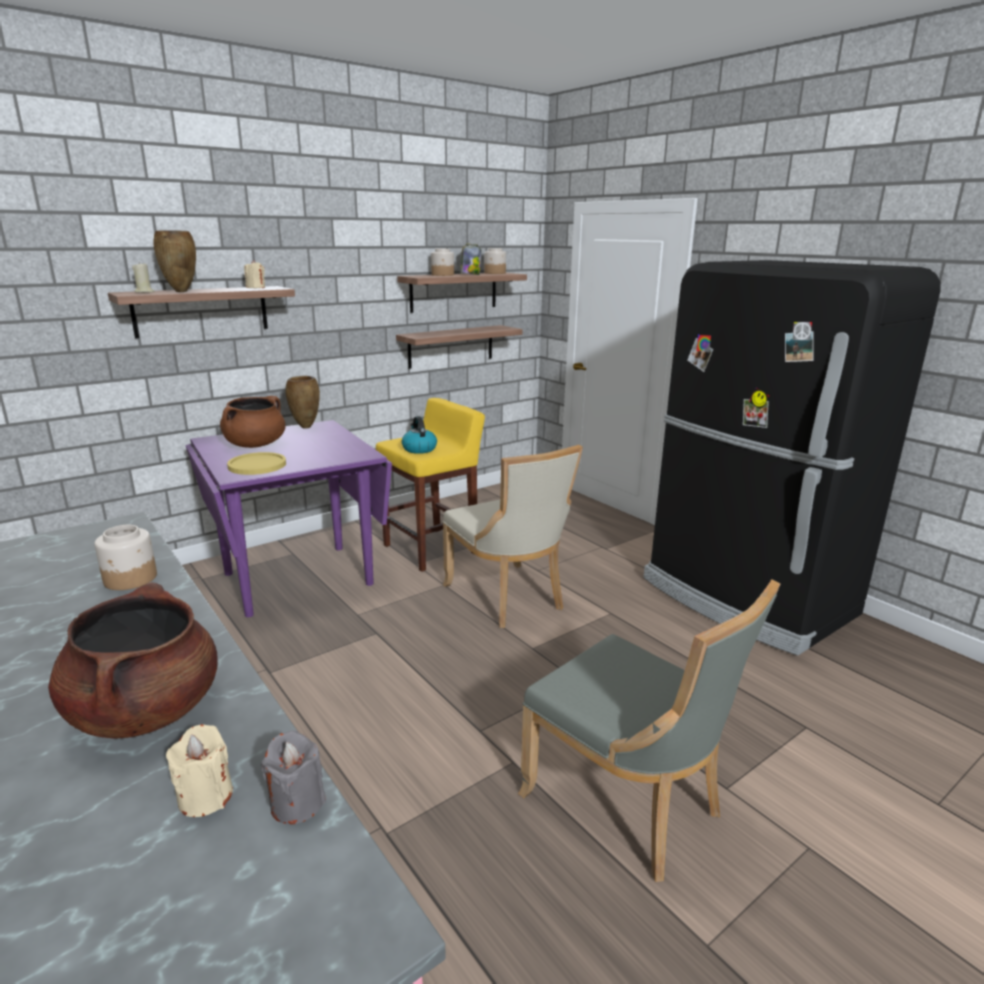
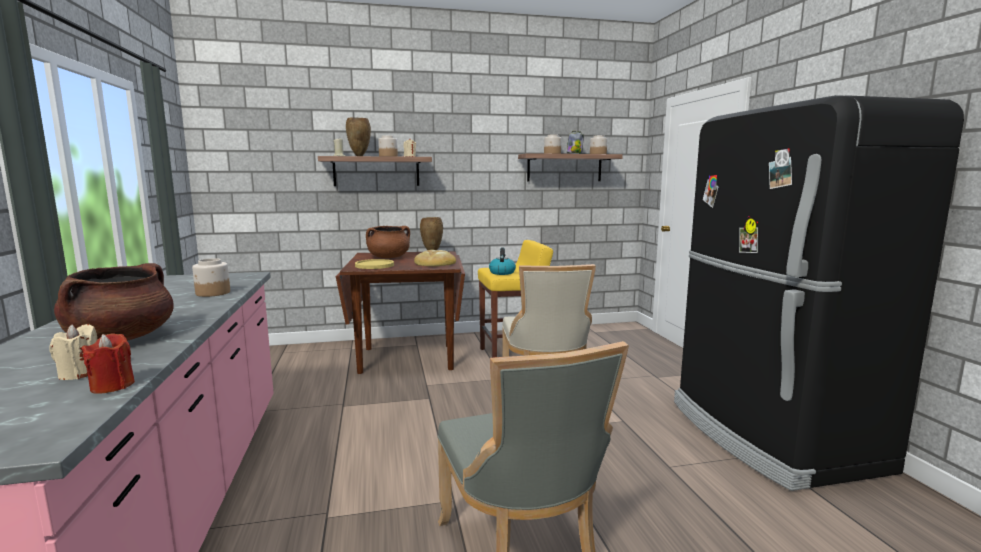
camera: 25 degrees right, 10 degrees down
purple dining table [185,420,392,617] -> brown dining table [336,251,465,374]
grey candle [261,730,326,824] -> red candle [82,333,135,394]
shelf [396,325,523,369] -> none
none -> jar [378,135,398,157]
none -> bread [414,250,456,266]

